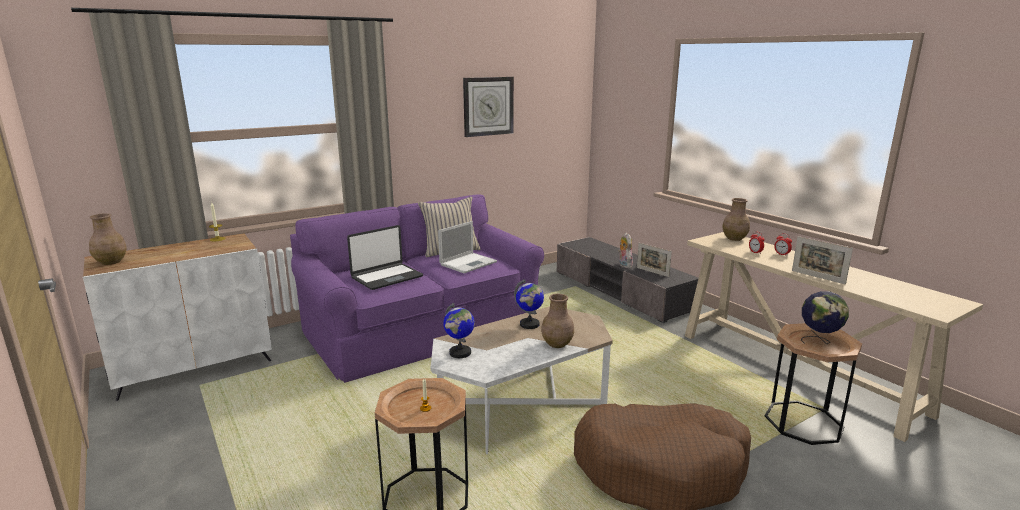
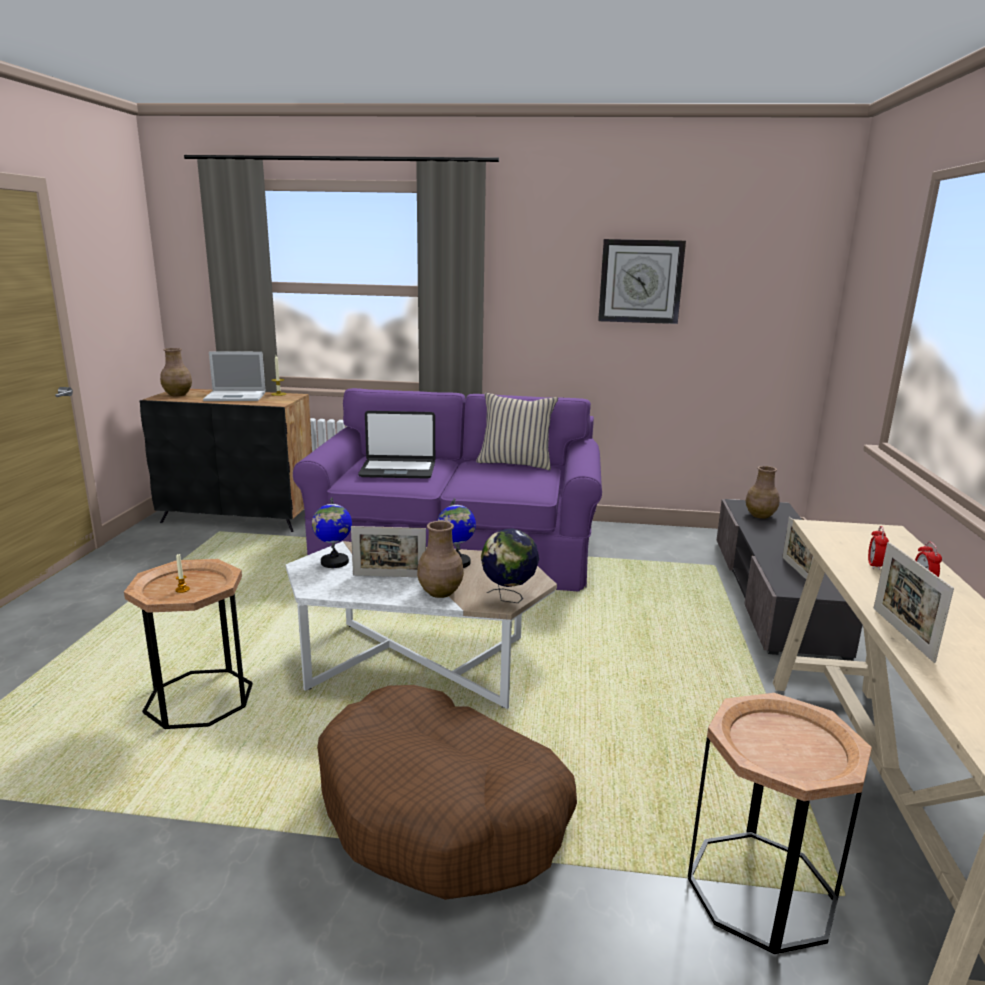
camera: 40 degrees right, 0 degrees up
white cabinet [83,233,272,401] -> black cabinet [139,389,312,532]
laptop [438,221,497,273] -> laptop moved to [203,351,265,401]
plush toy [618,233,633,268] -> none
brown vase [722,198,750,241] -> brown vase moved to [746,466,780,519]
globe [801,291,849,344] -> globe moved to [481,528,539,603]
none -> picture frame [351,526,426,577]

